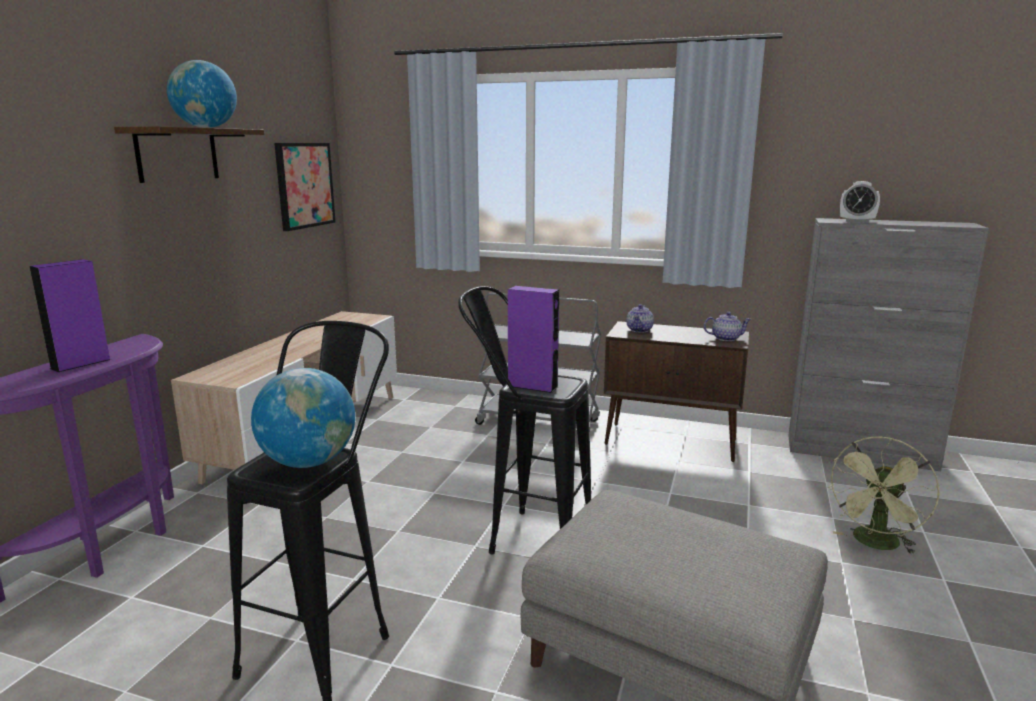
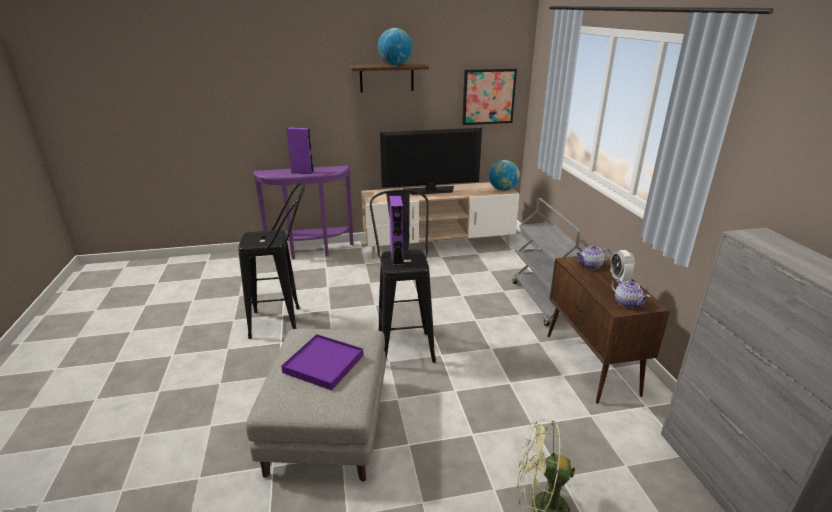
camera: 60 degrees right, 10 degrees up
globe [251,368,355,468] -> globe moved to [489,160,520,191]
alarm clock [840,181,880,223] -> alarm clock moved to [610,250,635,283]
none -> purple tray [281,334,364,391]
none -> television [380,128,482,195]

